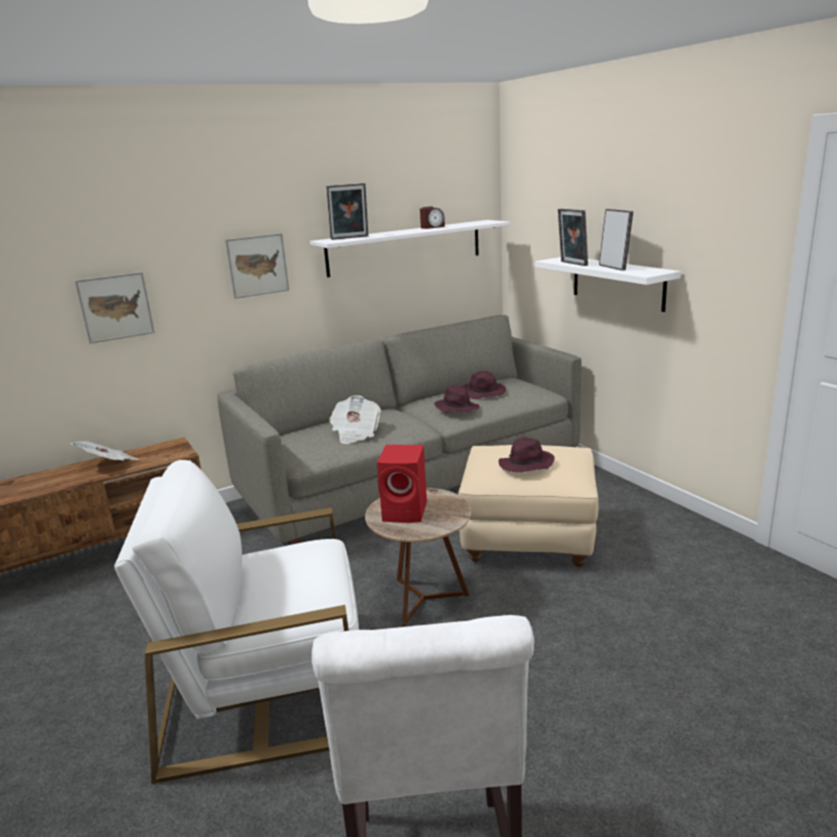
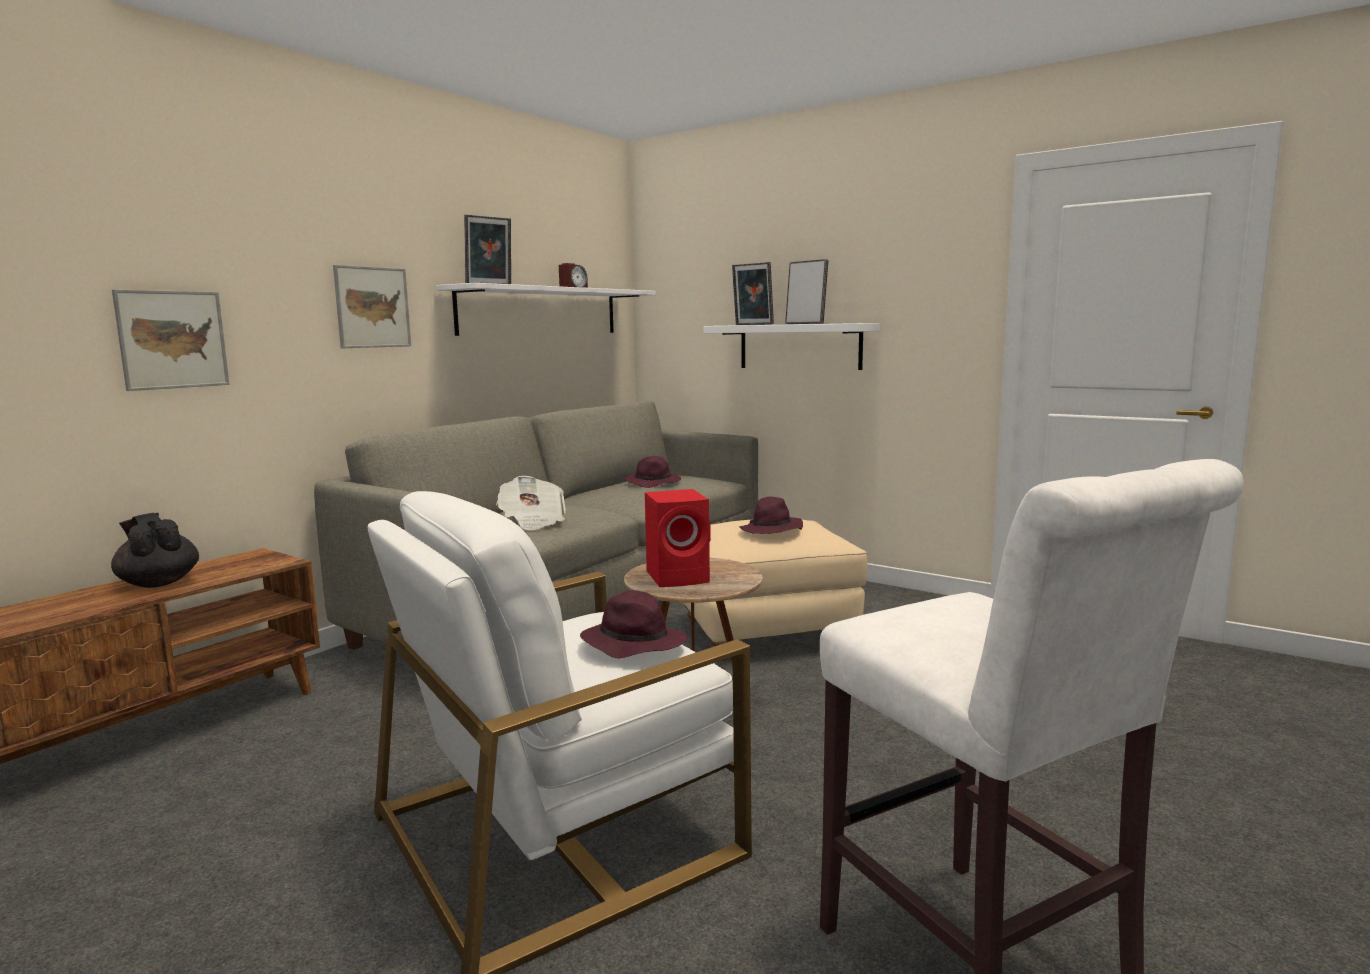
camera: 25 degrees left, 10 degrees down
newspaper [69,441,138,461] -> black teapot [111,513,199,588]
purple hat [434,385,479,413] -> purple hat moved to [580,590,688,658]

